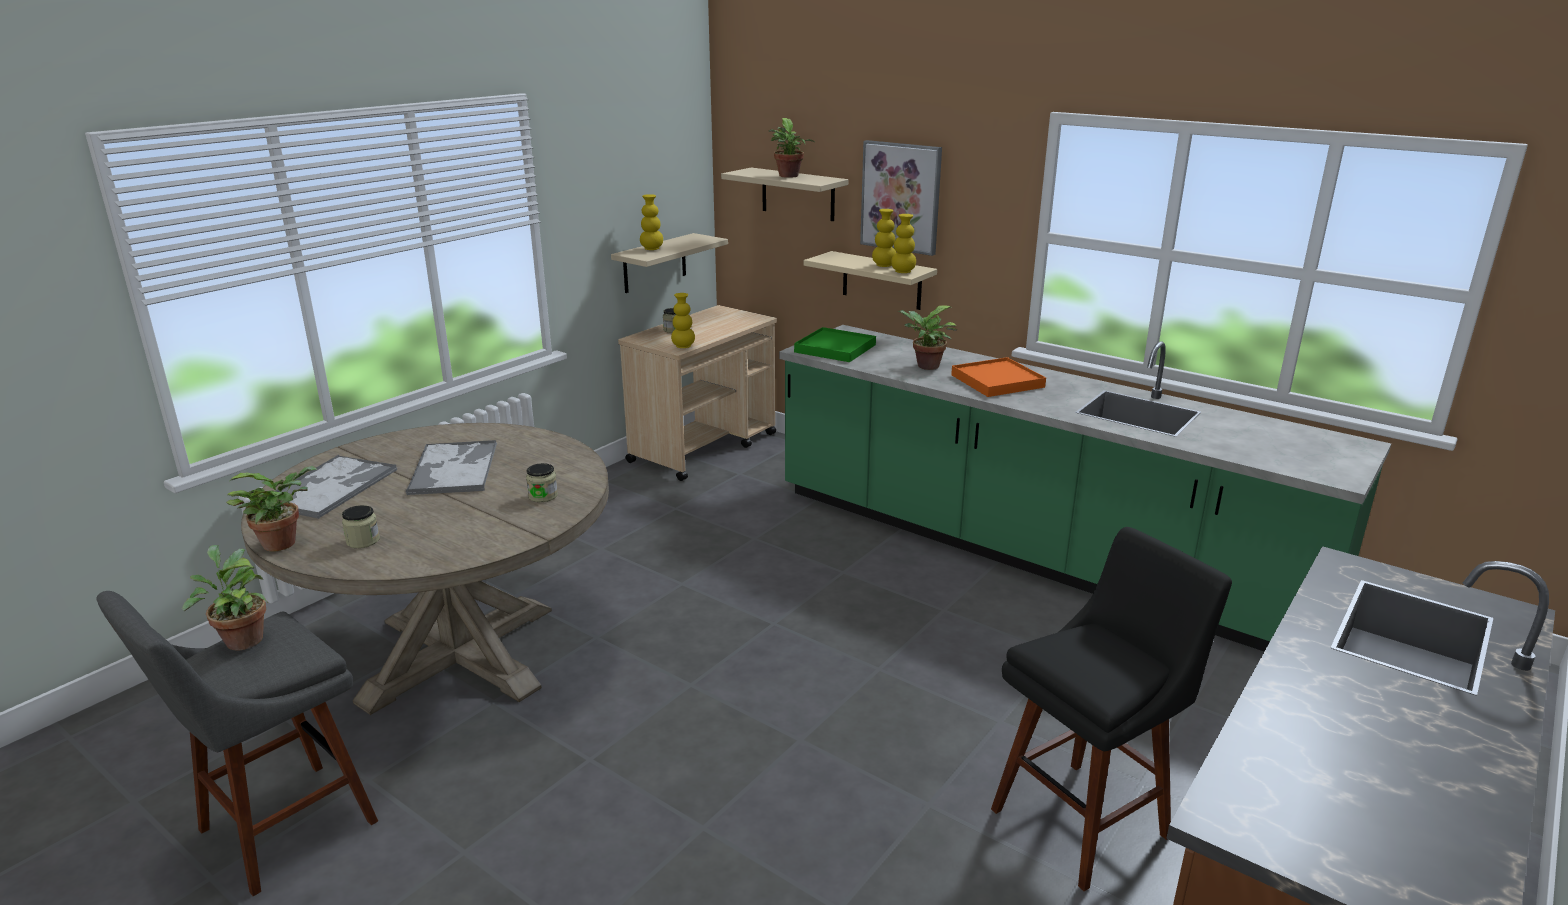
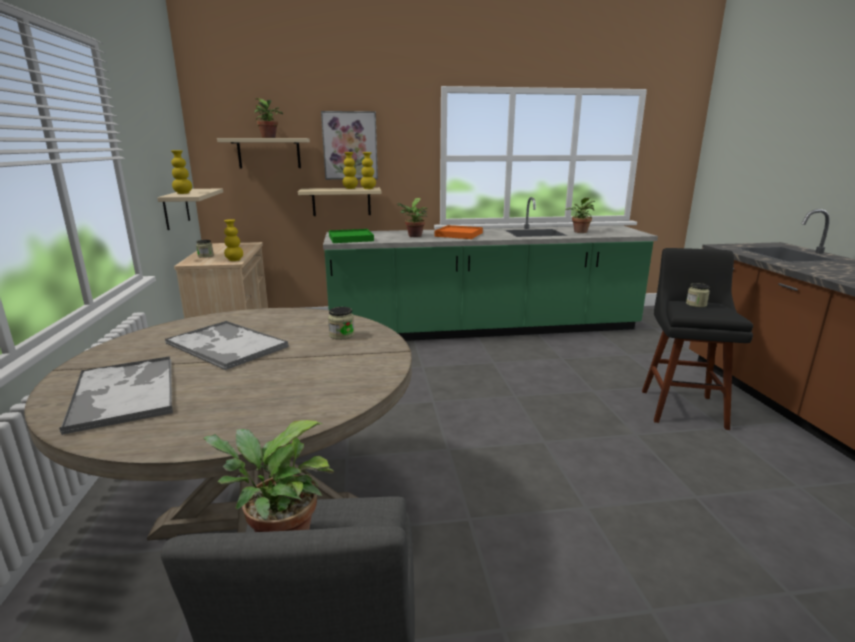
camera: 45 degrees left, 5 degrees down
potted plant [226,466,317,552] -> potted plant moved to [566,197,595,233]
jar [342,505,380,548] -> jar moved to [686,283,710,307]

